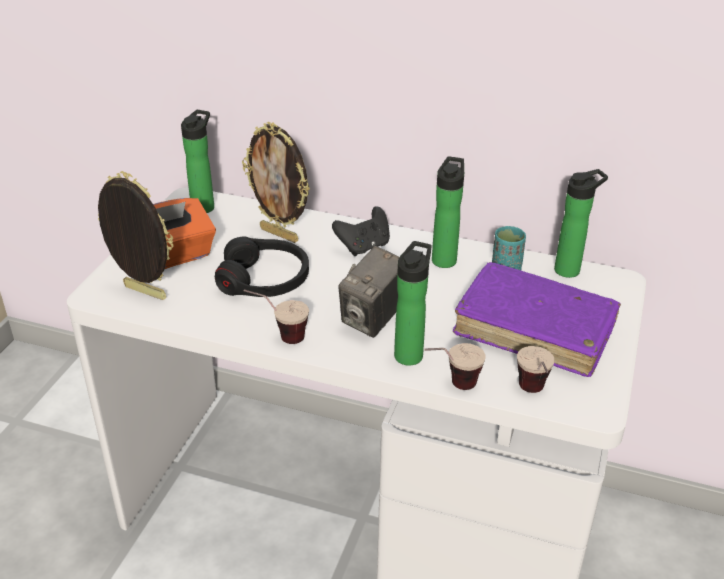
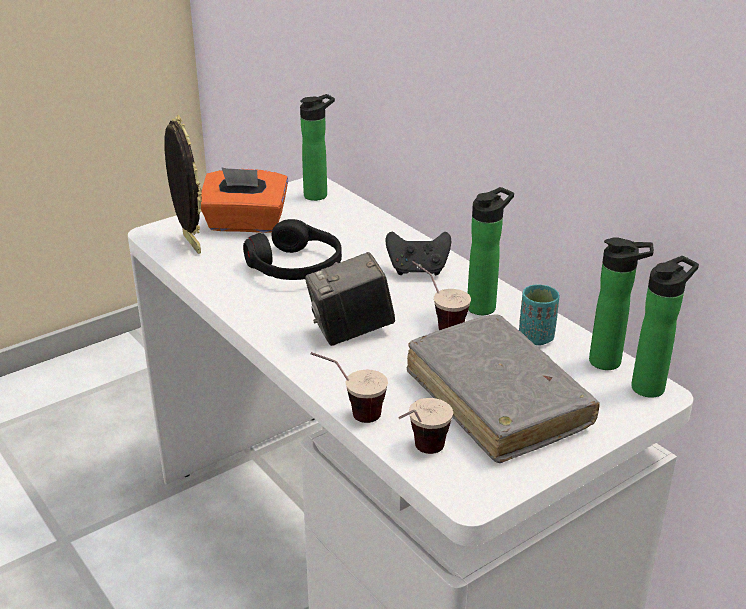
camera: 35 degrees right, 5 degrees down
picture frame [242,122,310,243] -> none
cup [244,290,309,344] -> cup moved to [412,261,471,330]
bottle [394,241,431,366] -> bottle moved to [631,256,699,398]
purple book [453,262,621,377] -> grey book [407,314,600,463]

